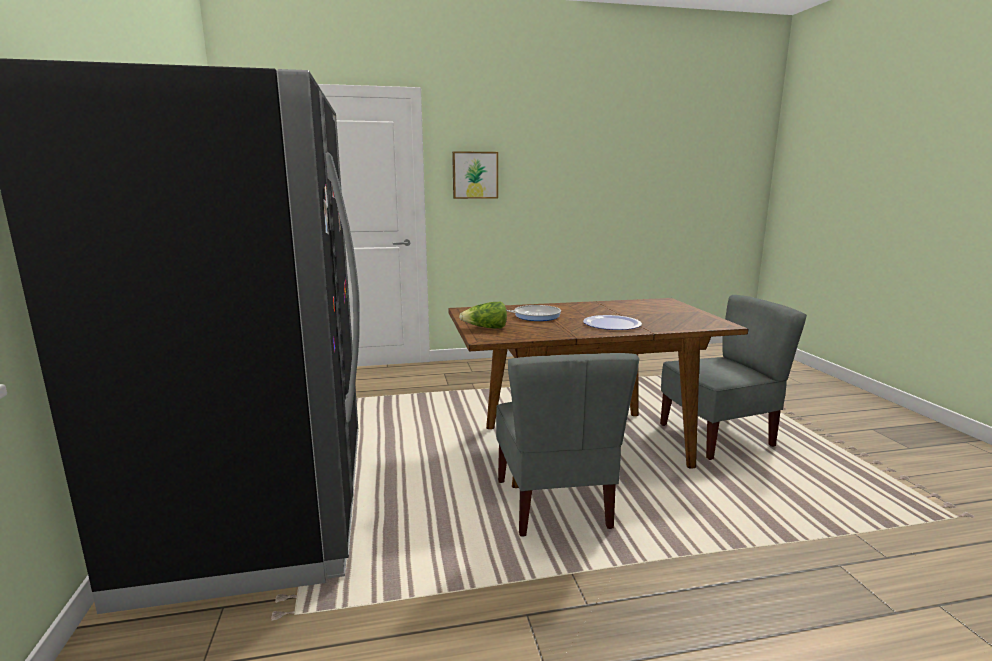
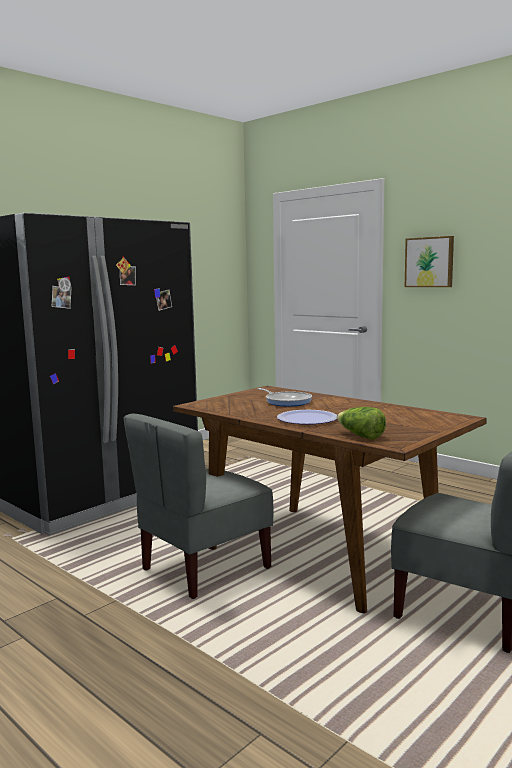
camera: 55 degrees right, 5 degrees down
lettuce [459,302,507,329] -> lettuce moved to [336,407,386,440]

